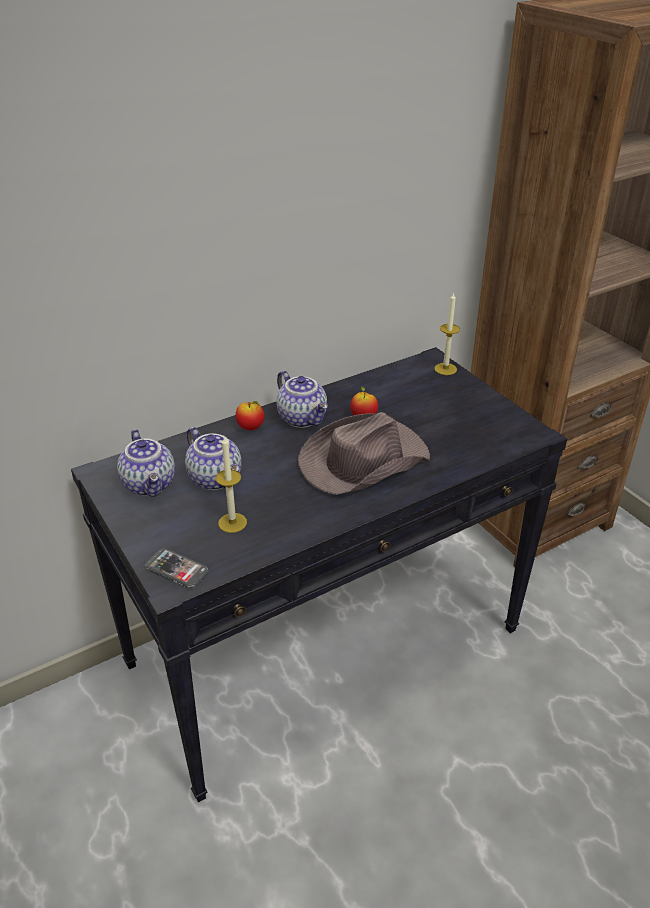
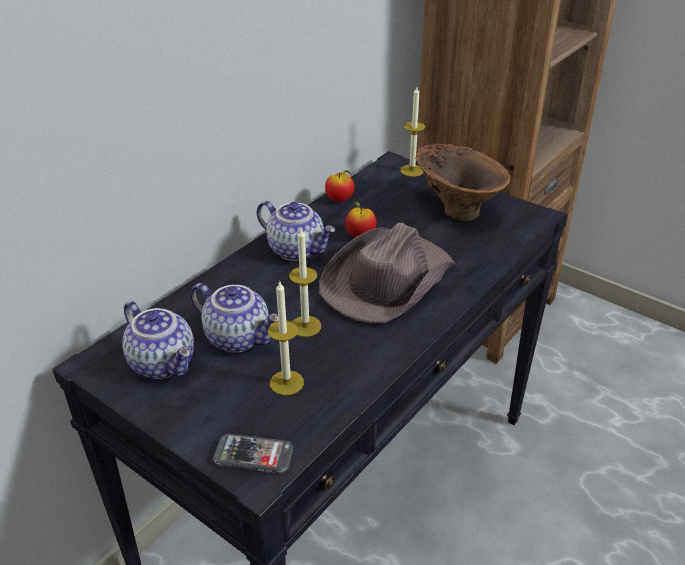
camera: 20 degrees left, 0 degrees up
apple [236,401,265,430] -> apple moved to [325,170,355,202]
none -> candle [289,229,321,337]
none -> brown vase [415,144,510,222]

